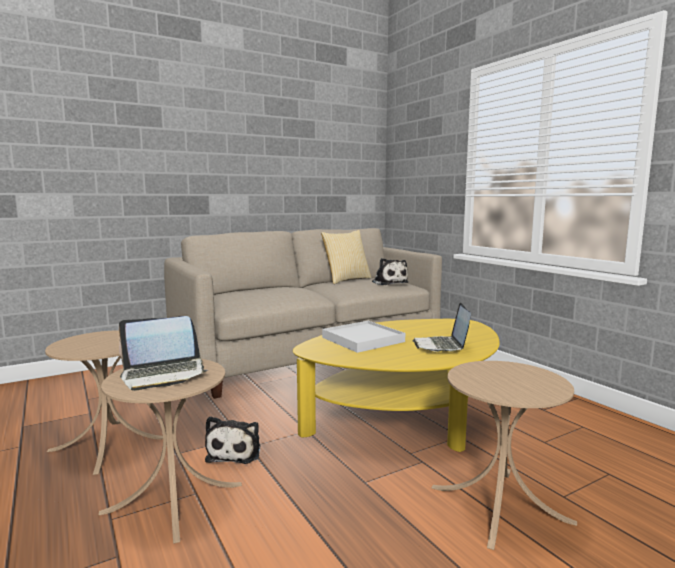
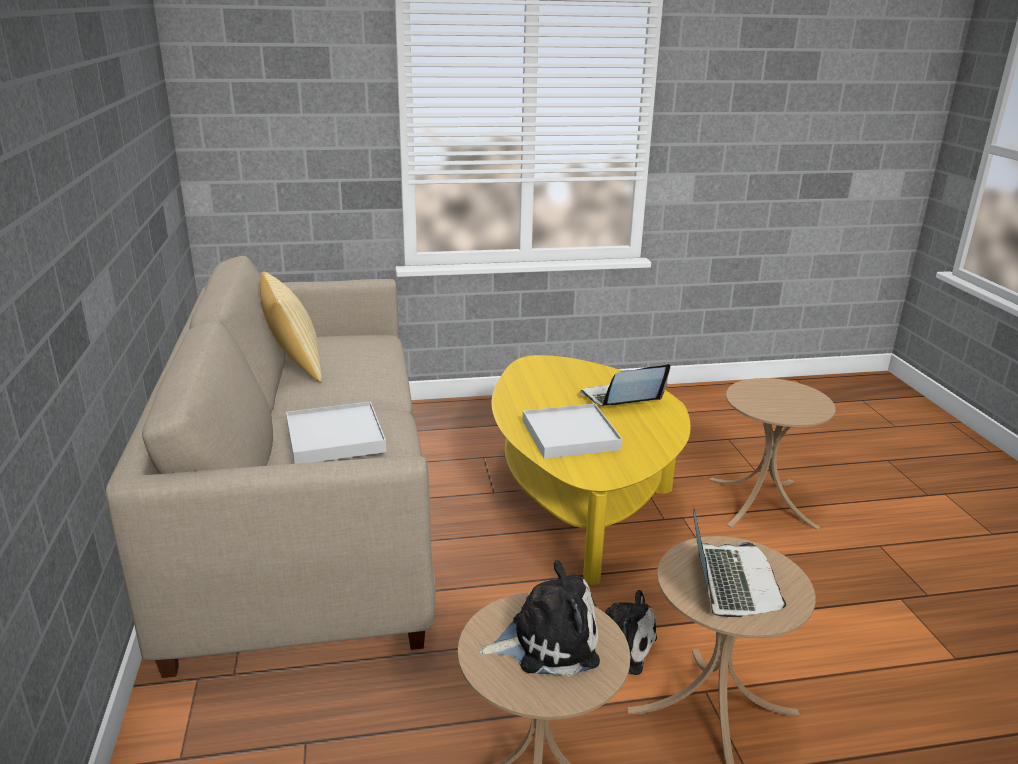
camera: 70 degrees left, 15 degrees up
plush toy [372,258,409,285] -> plush toy moved to [479,560,600,676]
laptop [413,302,471,352] -> laptop turned 135 degrees clockwise [580,364,671,406]
none -> white tray [286,401,386,464]

